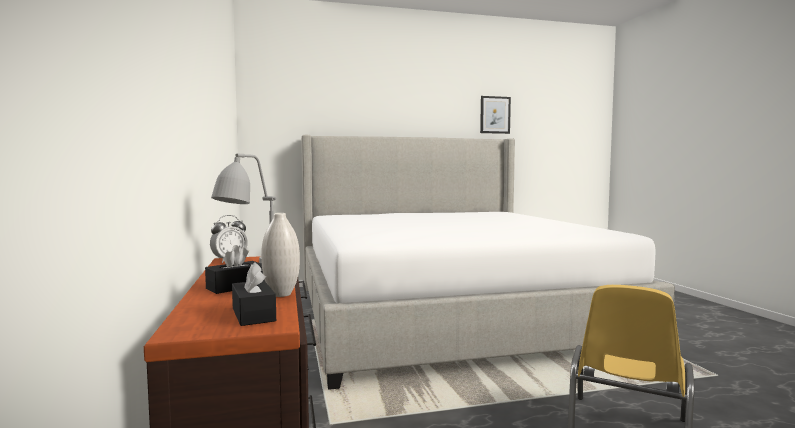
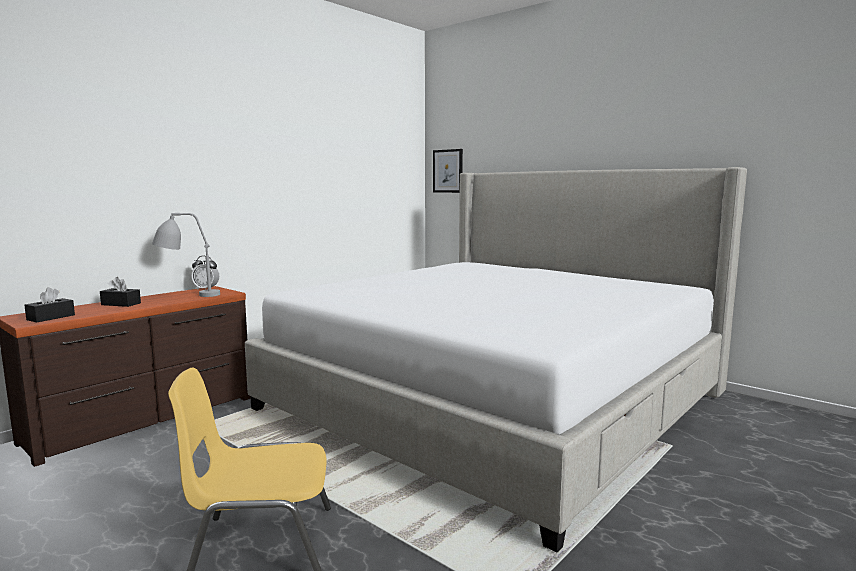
camera: 55 degrees right, 5 degrees up
white vase [261,213,300,297] -> none
picture [480,96,511,134] -> picture moved to [433,149,463,193]

